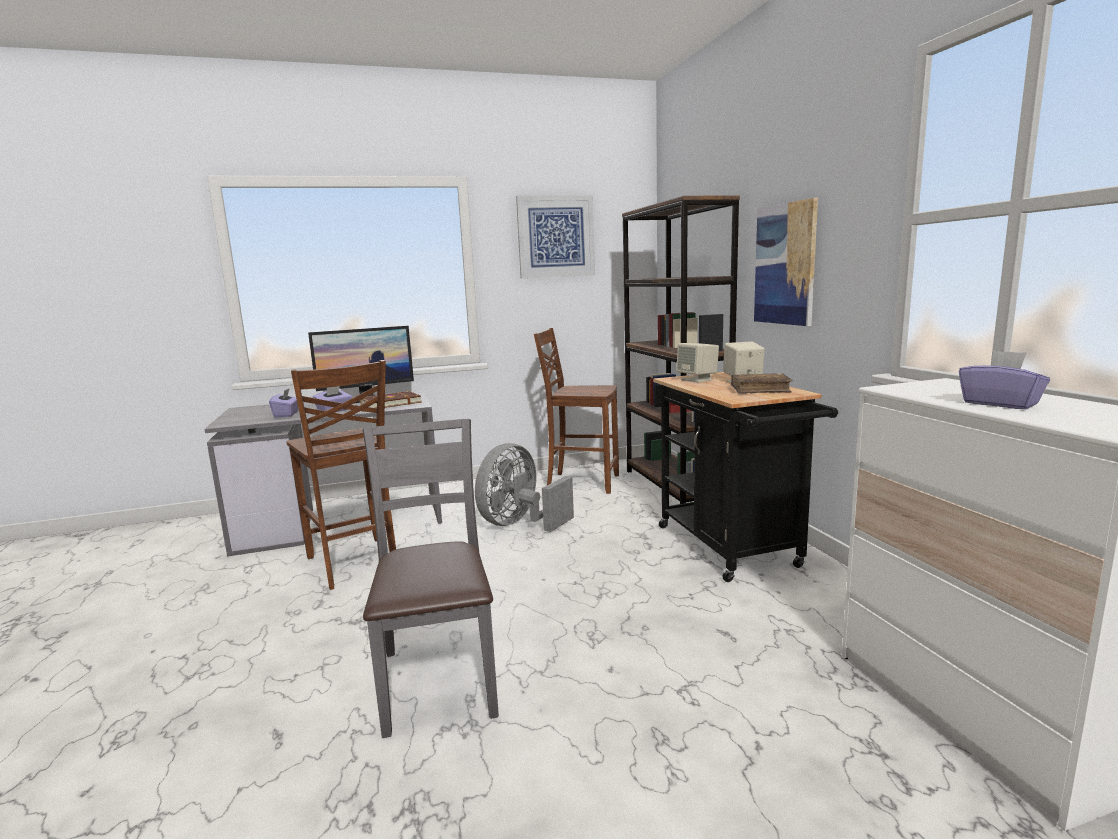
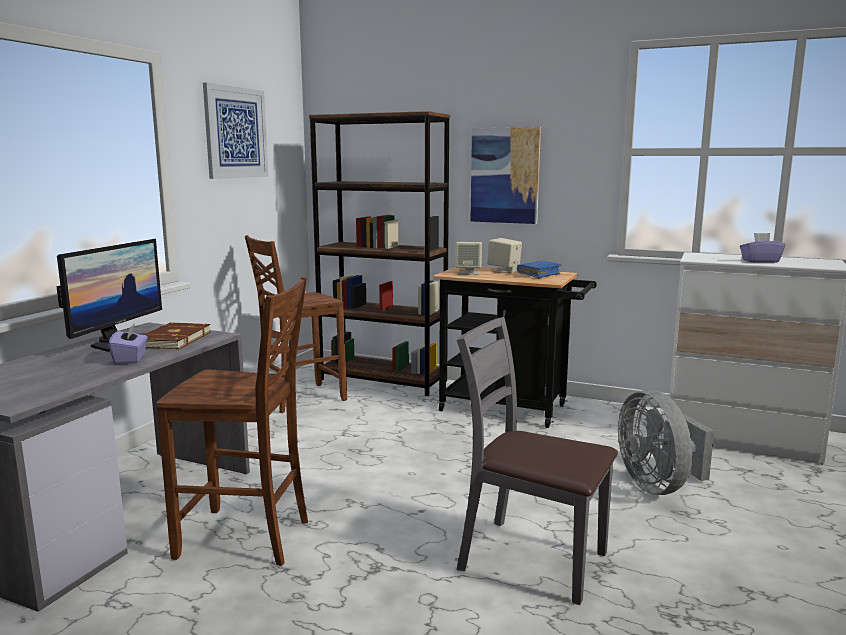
camera: 50 degrees left, 0 degrees up
purple tissue box [269,388,299,418] -> none
grey fan [475,443,574,532] -> grey fan moved to [618,390,714,495]
brown book [731,373,793,394] -> blue book [517,261,561,278]

